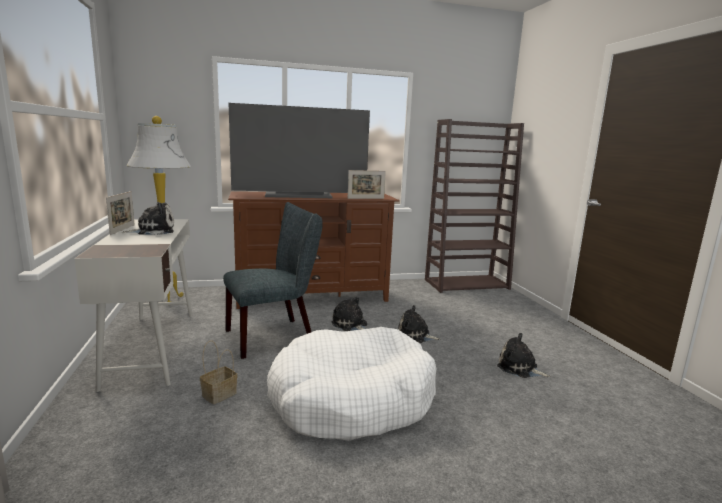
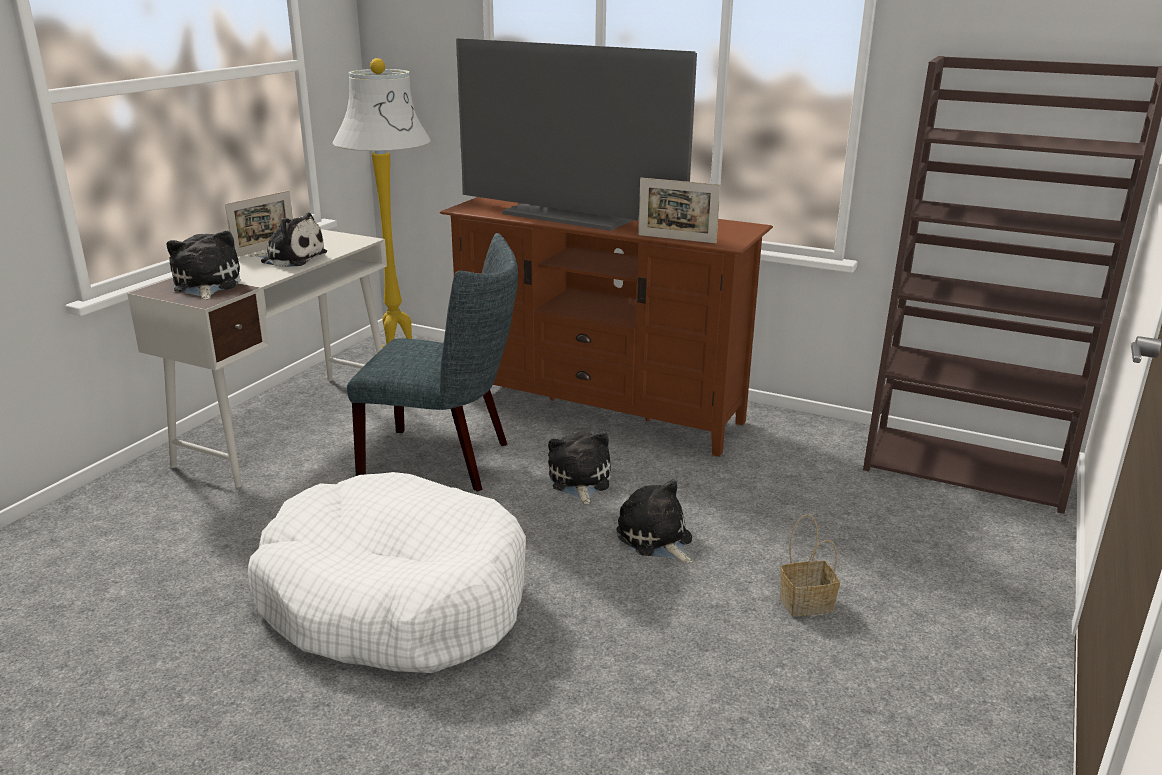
camera: 40 degrees right, 10 degrees up
basket [200,341,237,404] -> basket moved to [779,514,840,617]
plush toy [497,333,550,378] -> plush toy moved to [167,231,241,300]

